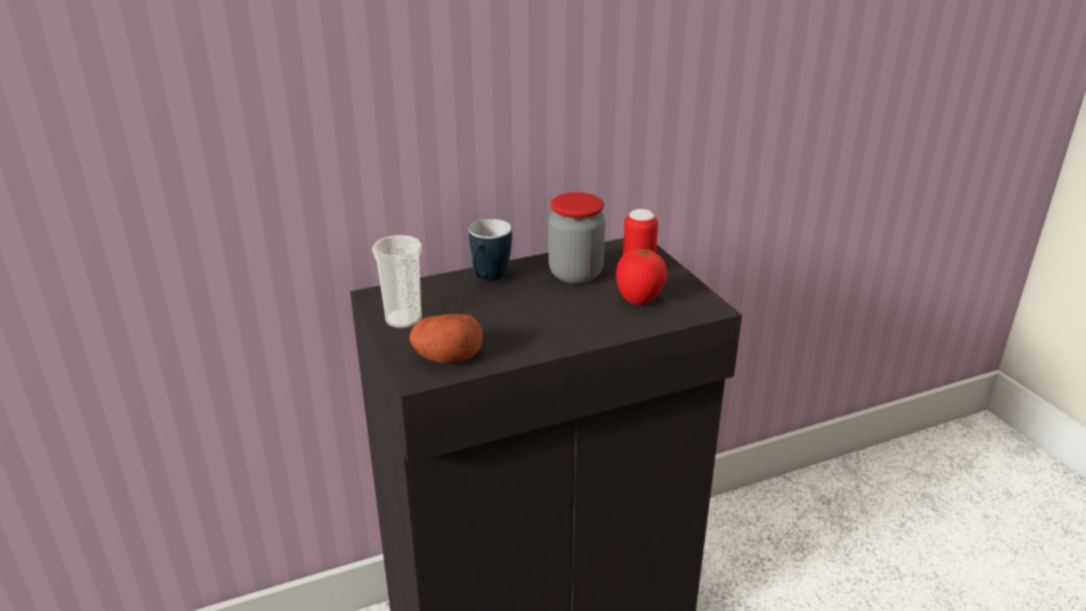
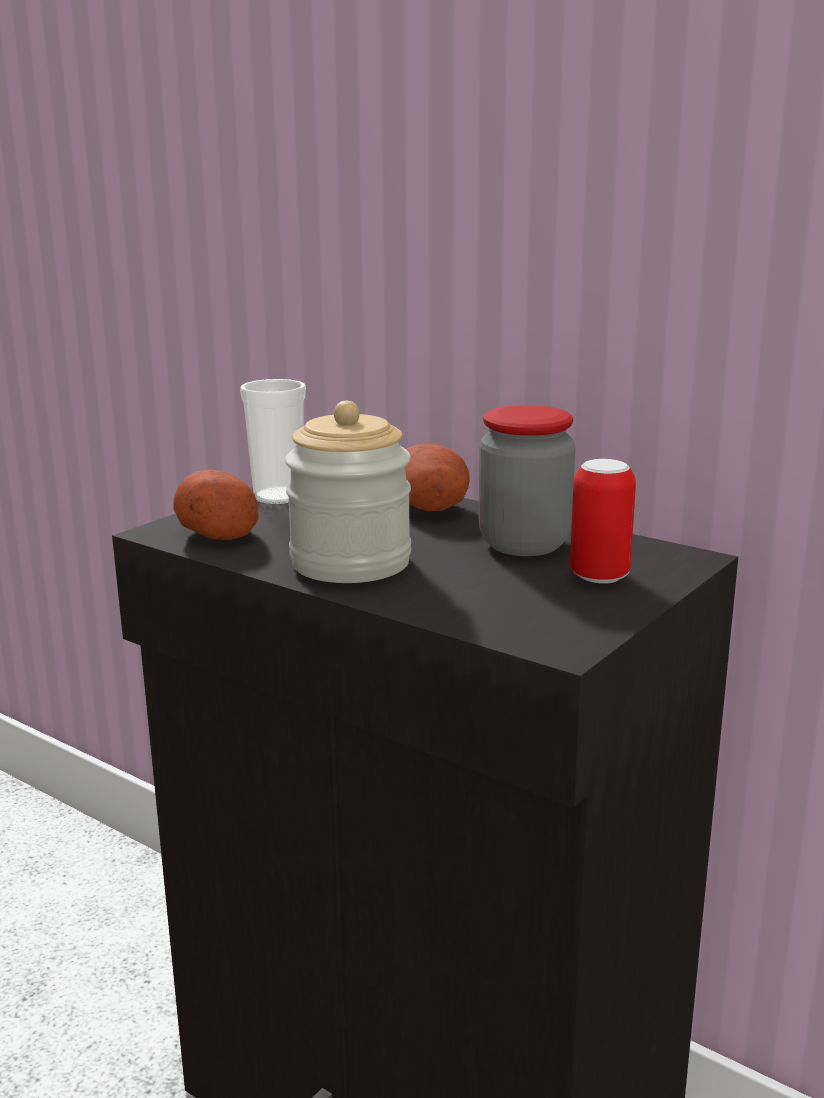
camera: 60 degrees right, 10 degrees down
mug [469,219,512,281] -> potato [405,443,470,511]
tomato [616,249,667,305] -> none
none -> jar [285,401,411,583]

